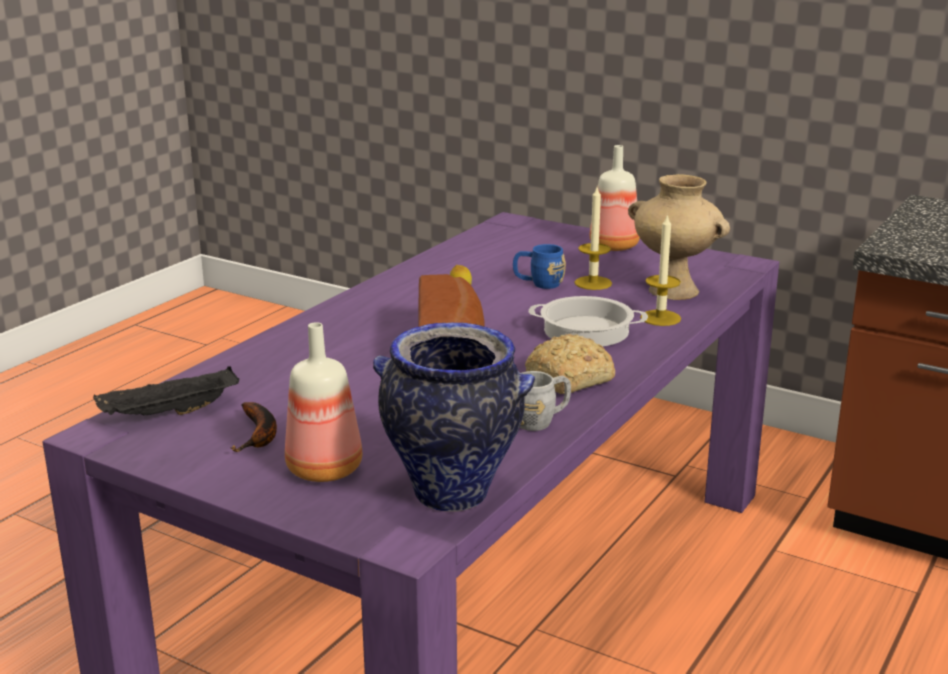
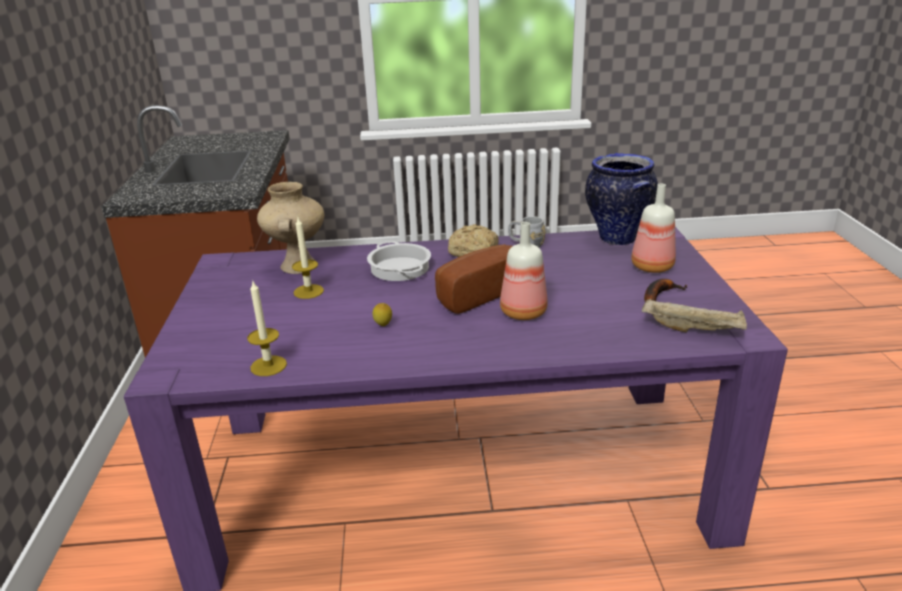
camera: 125 degrees left, 5 degrees up
black tray [93,366,239,415] -> beige tray [642,299,747,333]
blue mug [513,244,566,289] -> none
bottle [590,145,640,251] -> bottle moved to [500,222,548,320]
candle [640,213,681,326] -> candle moved to [247,281,287,376]

